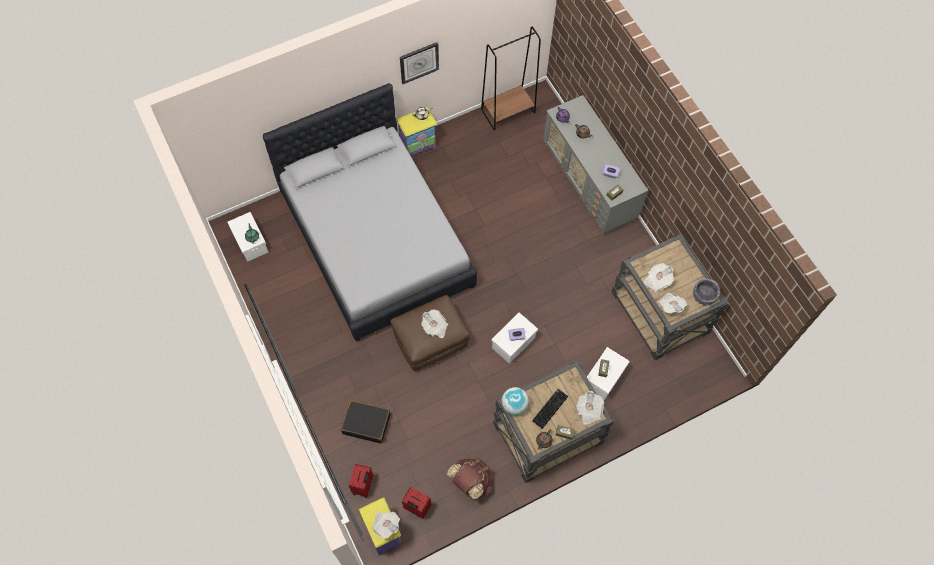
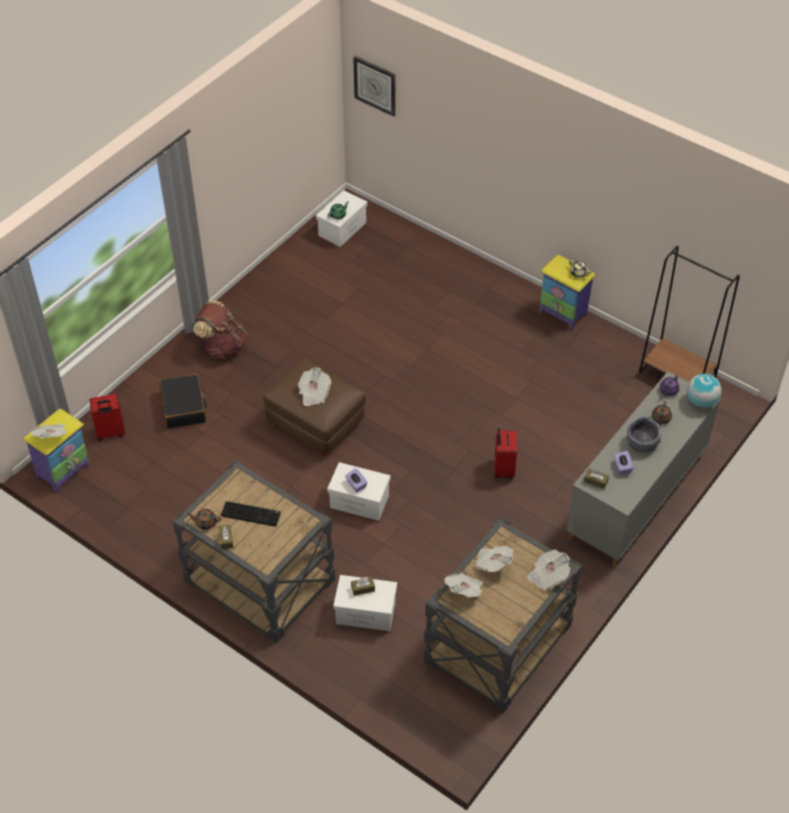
camera: 65 degrees right, 15 degrees down
grey bed [263,83,477,341] -> none
wall clock [400,42,439,84] -> wall clock moved to [353,56,396,117]
red suitcase [402,487,431,519] -> red suitcase moved to [495,428,517,479]
brown backpack [447,458,493,499] -> brown backpack moved to [193,301,247,359]
globe [501,387,529,415] -> globe moved to [687,374,722,408]
newspaper [576,391,604,425] -> newspaper moved to [527,549,570,591]
grey bowl [693,279,720,306] -> grey bowl moved to [627,417,662,453]

